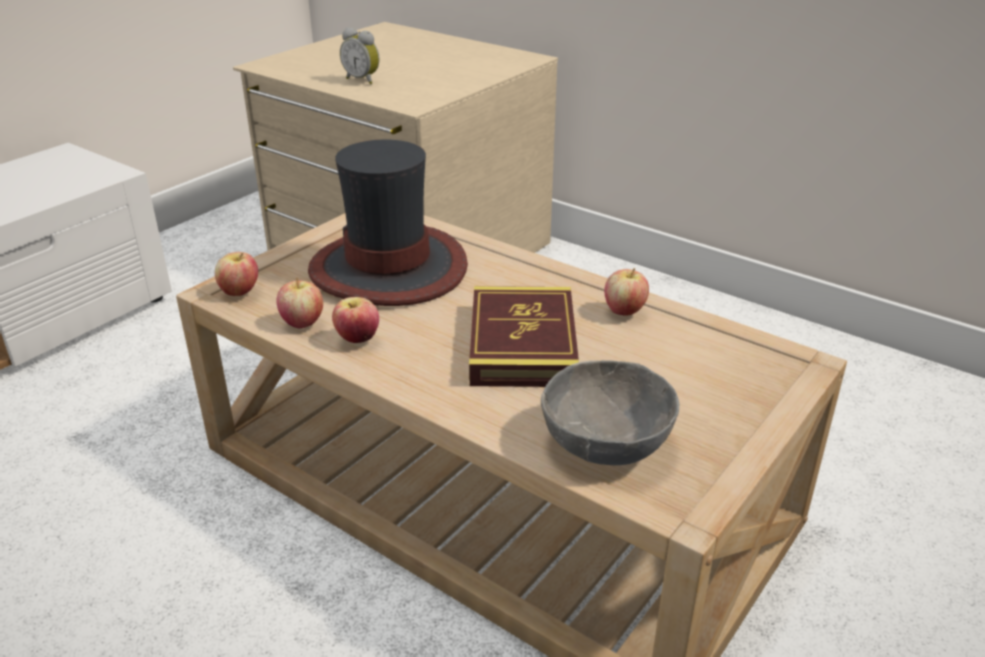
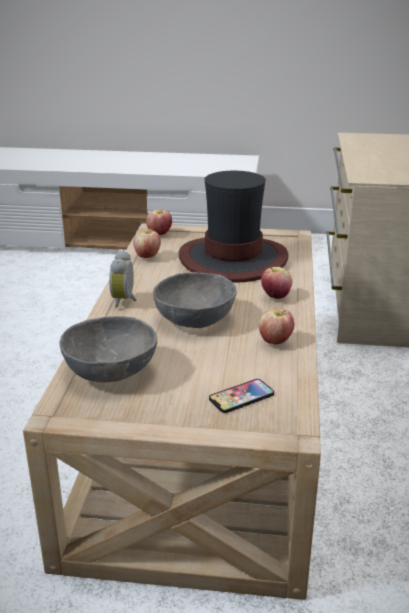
camera: 60 degrees right, 5 degrees down
apple [332,297,379,343] -> apple moved to [261,267,292,299]
alarm clock [340,27,380,85] -> alarm clock moved to [109,250,136,308]
book [469,286,579,387] -> grey bowl [153,272,237,328]
none -> phone [209,379,274,413]

